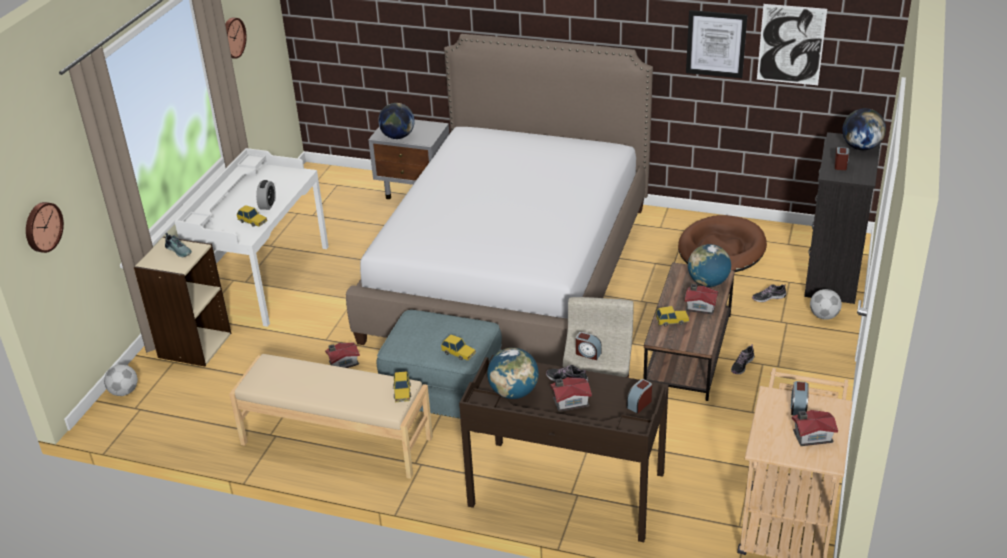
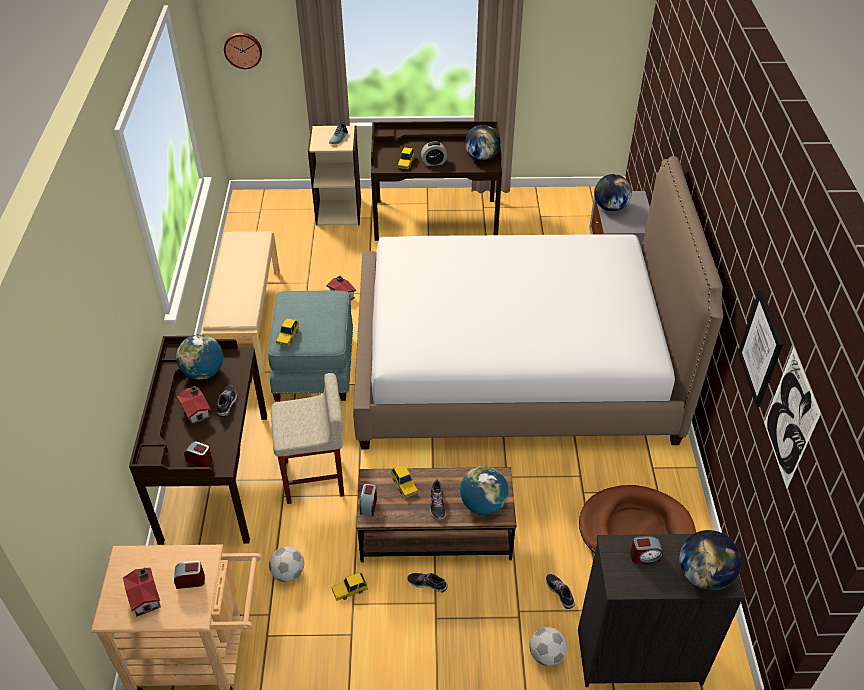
camera: 70 degrees right, 10 degrees up
football [104,364,138,396] -> football moved to [269,546,304,582]
white desk [175,148,329,327] -> brown desk [371,121,502,241]
wall clock [225,18,247,59] -> none
toy car [393,371,411,402] -> toy car moved to [331,573,368,601]
alarm clock [576,332,602,360] -> alarm clock moved to [359,484,377,516]
toy house [685,284,718,314] -> shoe [430,479,446,520]
none -> globe [465,125,500,161]

